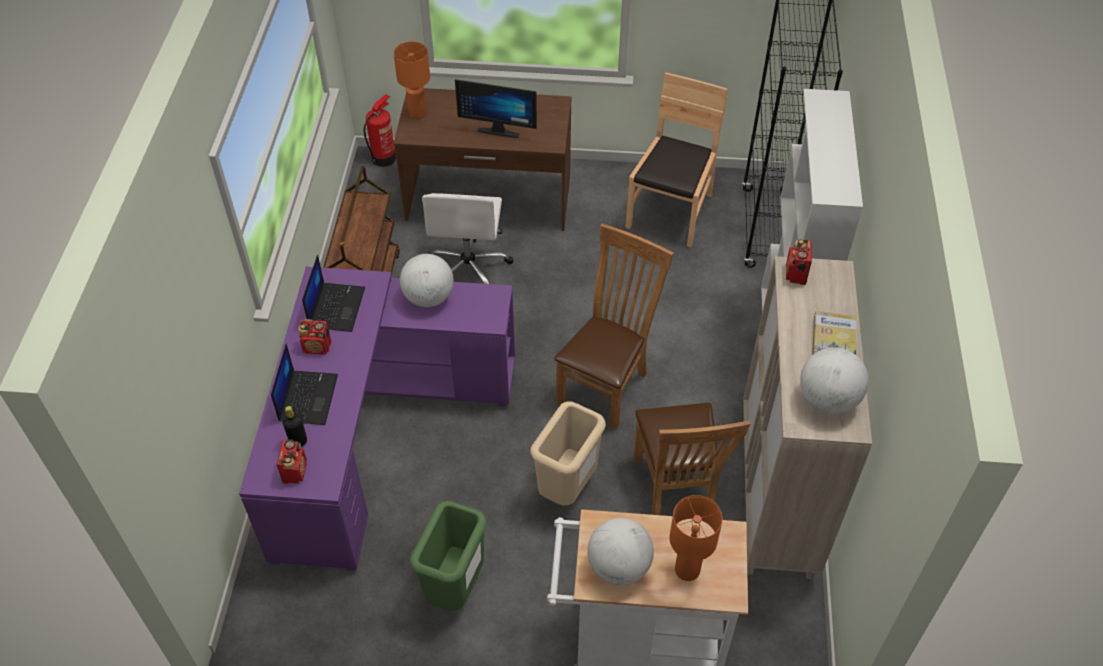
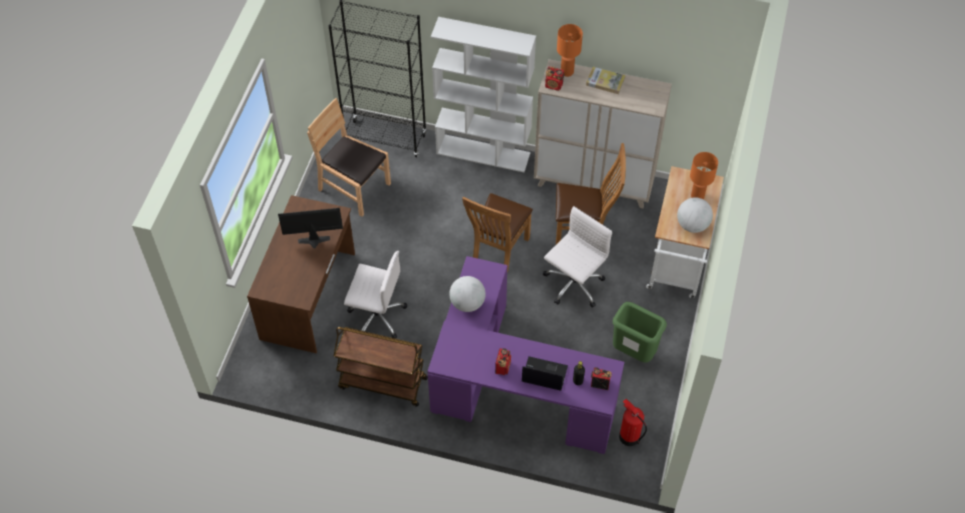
camera: 80 degrees left, 5 degrees up
laptop [302,255,365,332] -> none
fire extinguisher [364,94,396,167] -> fire extinguisher moved to [619,399,647,446]
orange table lamp [394,41,430,119] -> orange table lamp moved to [557,24,583,77]
monitor [455,79,537,138] -> monitor turned 120 degrees counterclockwise [278,208,343,249]
beige trash can [530,402,606,506] -> white office chair [543,206,612,308]
brown chair [554,224,674,430] -> brown chair turned 105 degrees counterclockwise [462,193,533,273]
globe [800,347,869,414] -> none

